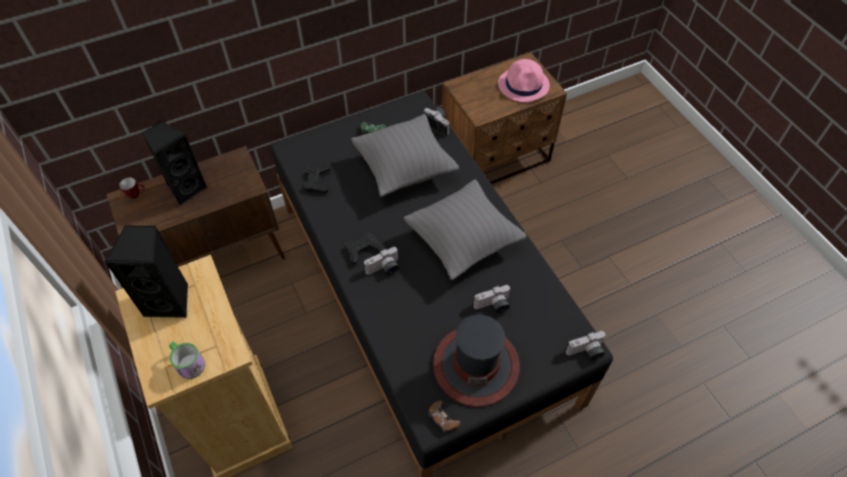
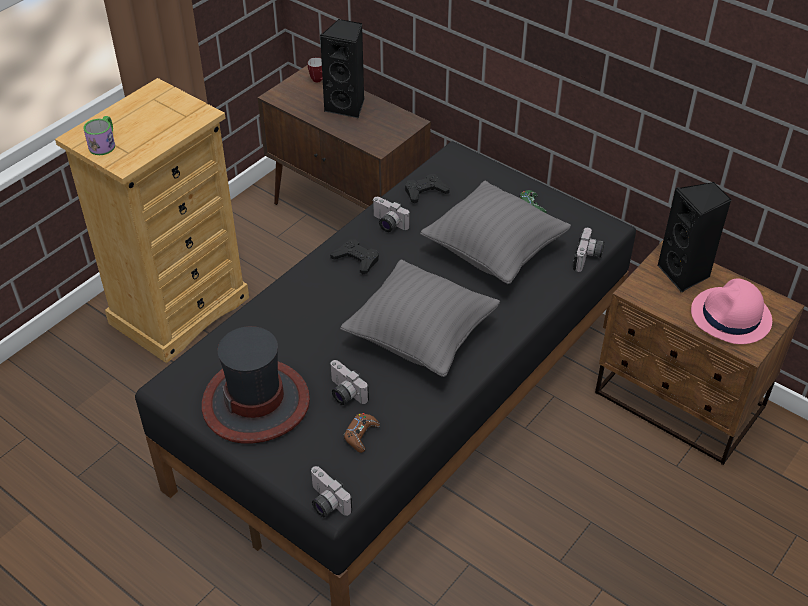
camera: 65 degrees right, 10 degrees down
black speaker [104,225,188,318] -> black speaker moved to [657,182,731,292]
camera [364,247,399,275] -> camera moved to [373,197,410,232]
brown game controller [429,400,461,433] -> brown game controller moved to [343,413,380,453]

